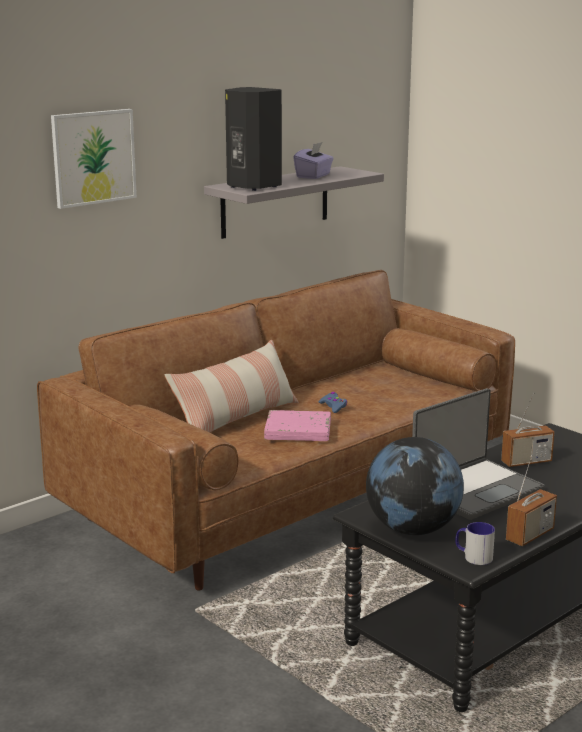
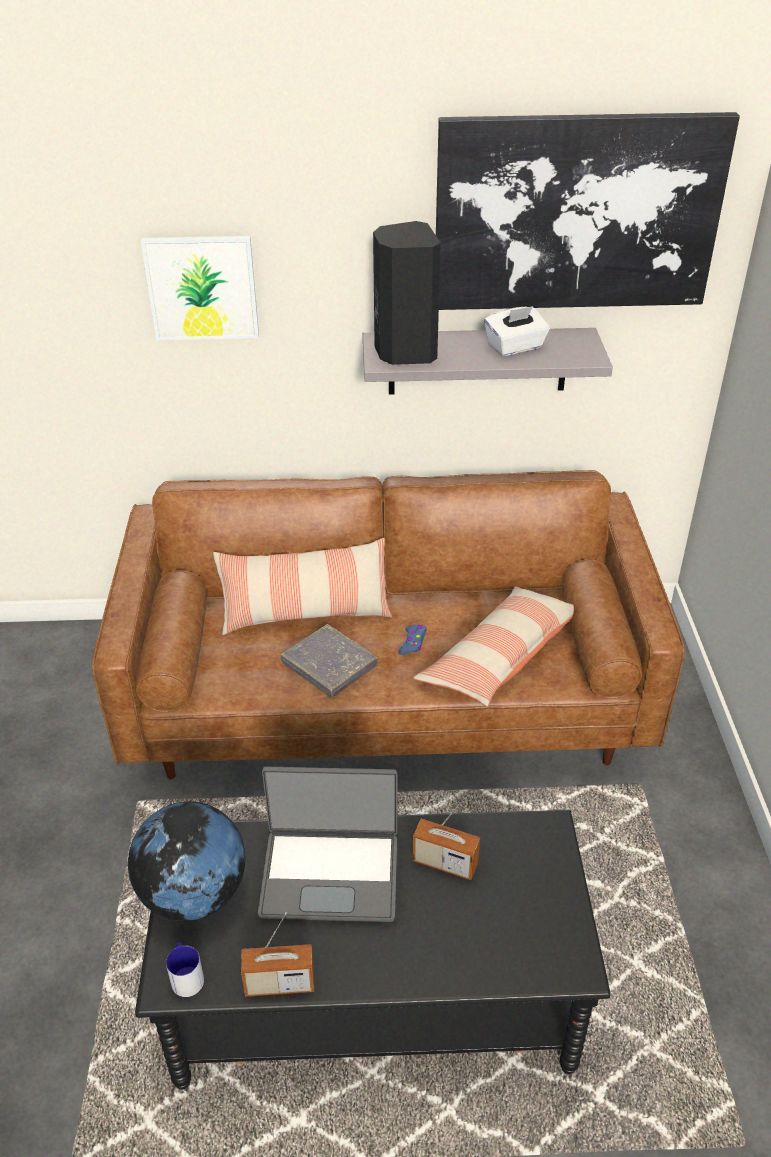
camera: 40 degrees right, 20 degrees up
pink book [264,410,331,441] -> grey book [281,624,378,698]
purple tissue box [293,142,334,179] -> white tissue box [484,306,550,356]
none -> pillow [413,587,574,706]
none -> picture [436,112,740,310]

